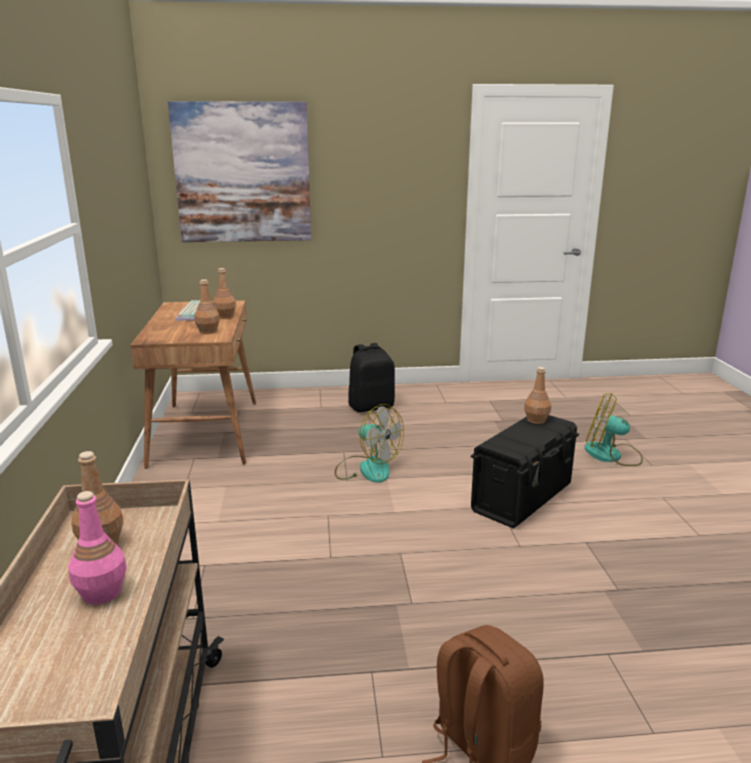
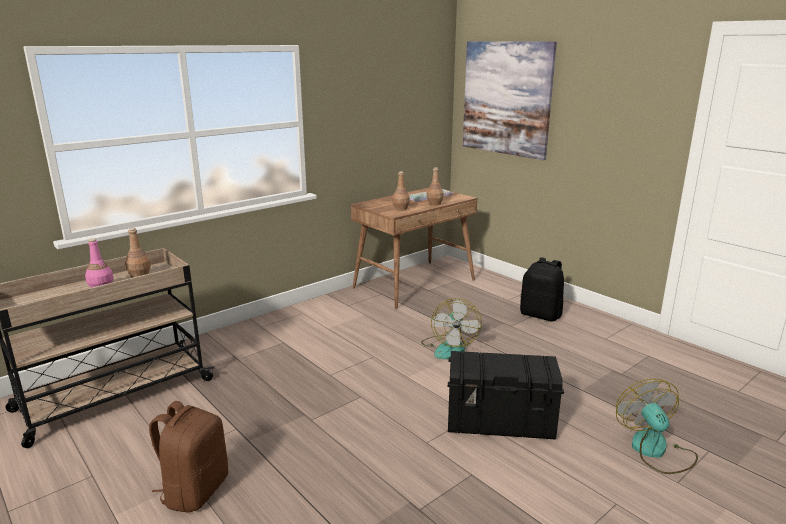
camera: 55 degrees right, 0 degrees up
brown bottle [524,367,551,424] -> none

